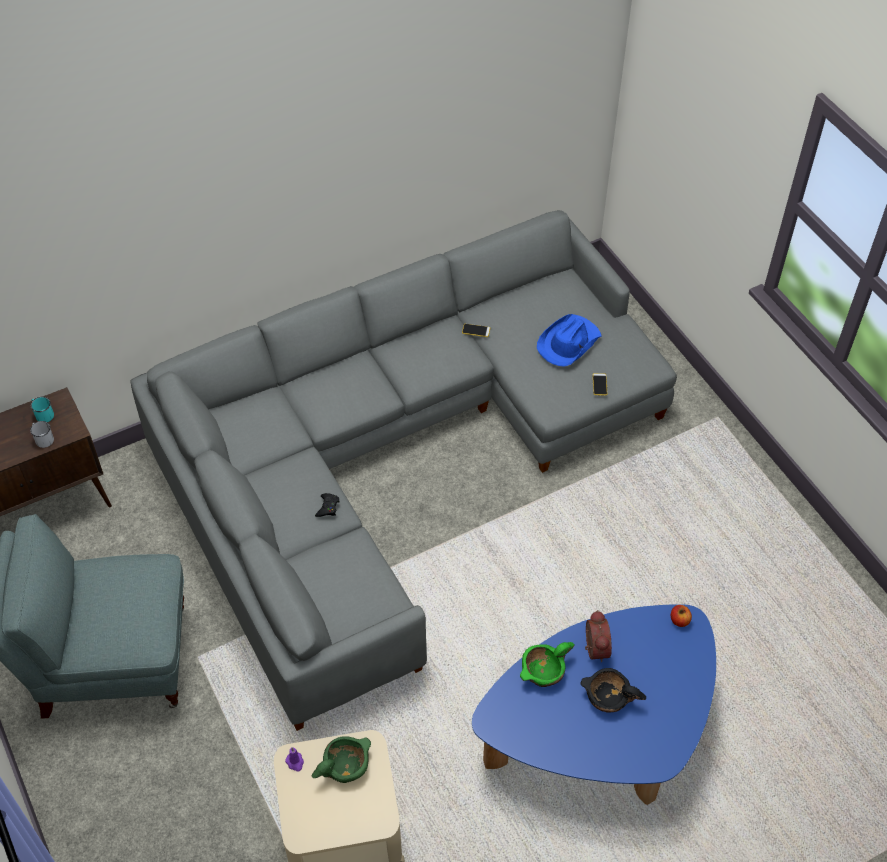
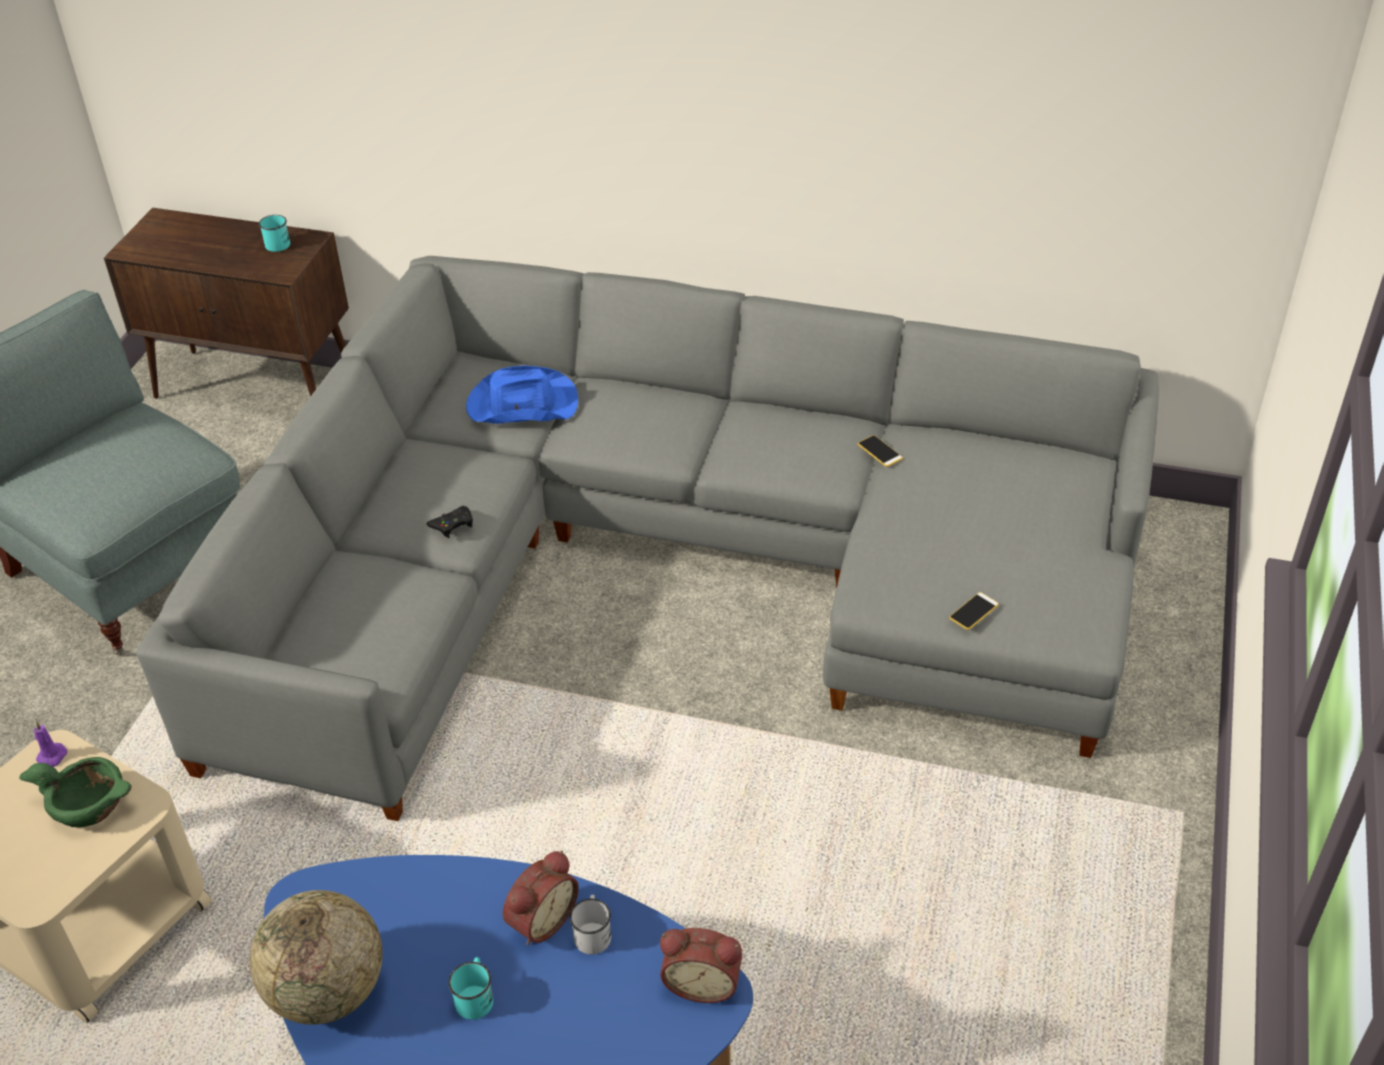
camera: 45 degrees right, 10 degrees down
white mug [30,421,54,448] -> white mug moved to [570,895,611,955]
green bowl [520,642,575,687] -> none
blue hat [537,314,602,367] -> blue hat moved to [466,365,578,424]
black bowl [580,668,646,713] -> turquoise mug [448,957,493,1020]
apple [671,605,692,627] -> alarm clock [660,928,742,1003]
none -> globe [250,890,383,1025]

